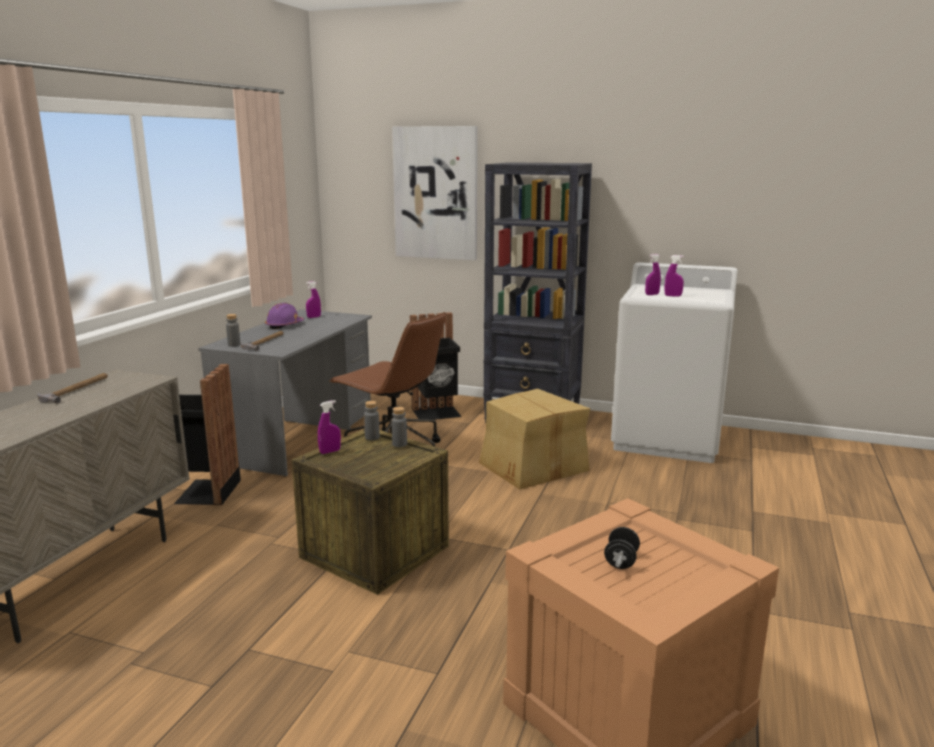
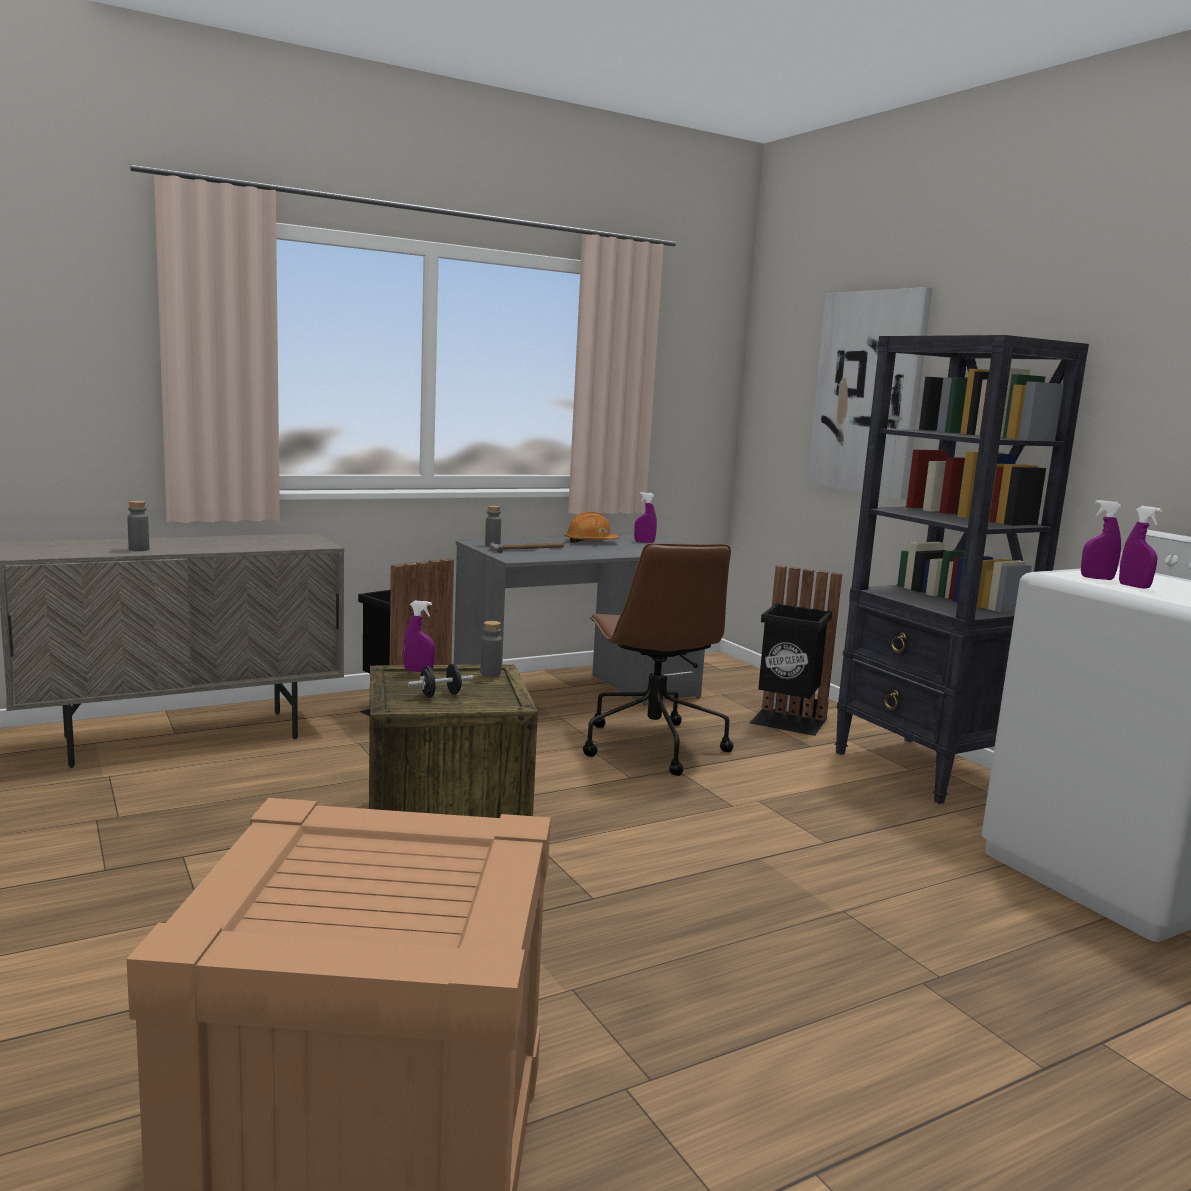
camera: 40 degrees right, 5 degrees down
hammer [37,373,108,403] -> none
purple hard hat [265,303,304,329] -> orange hard hat [565,511,619,543]
grey bottle [392,407,407,447] -> grey bottle moved to [127,501,149,551]
cardboard box [479,389,590,490] -> none
black dumbbell [604,527,640,569] -> black dumbbell moved to [408,664,474,698]

